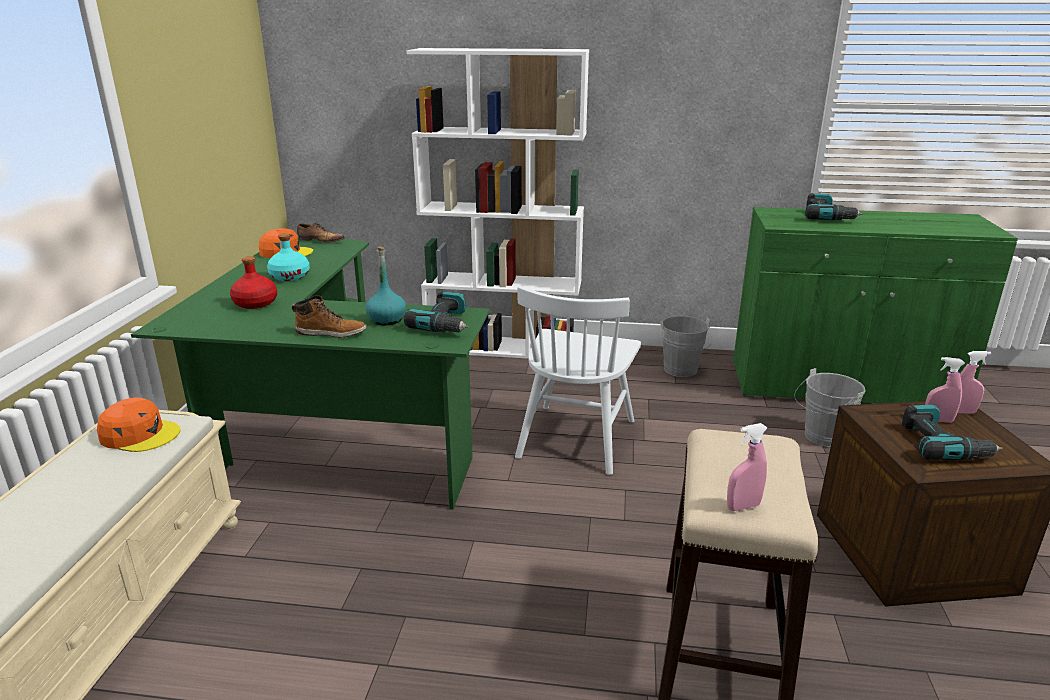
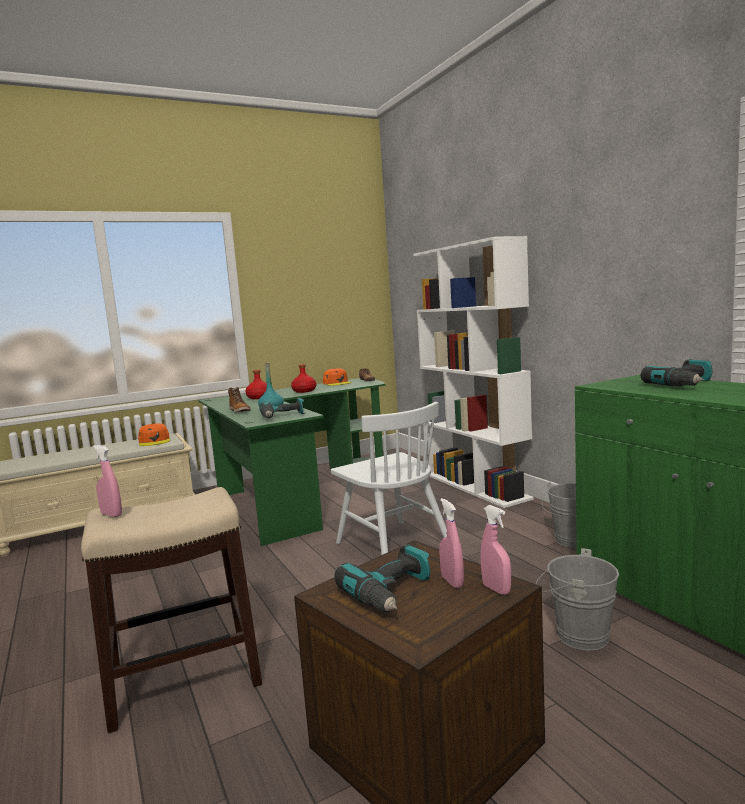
camera: 55 degrees right, 15 degrees down
turquoise bottle [267,233,310,281] -> red bottle [291,364,316,393]
white chair [515,286,641,475] -> white chair turned 105 degrees counterclockwise [331,402,447,555]

